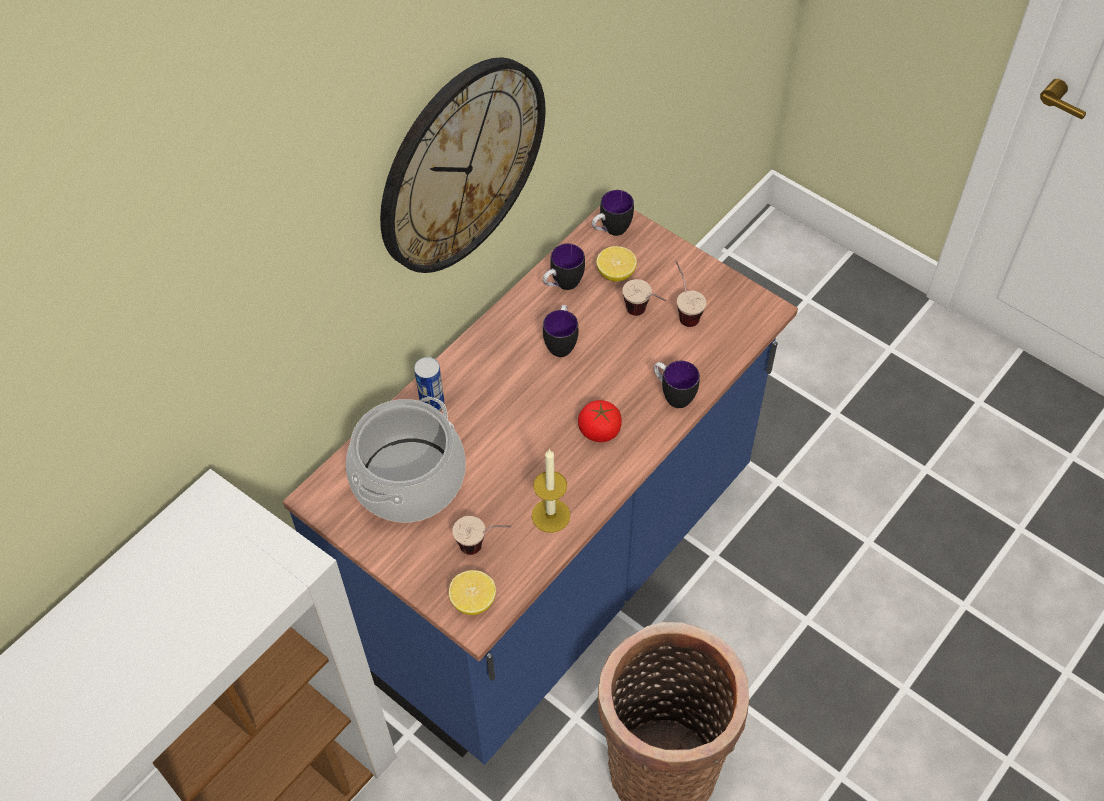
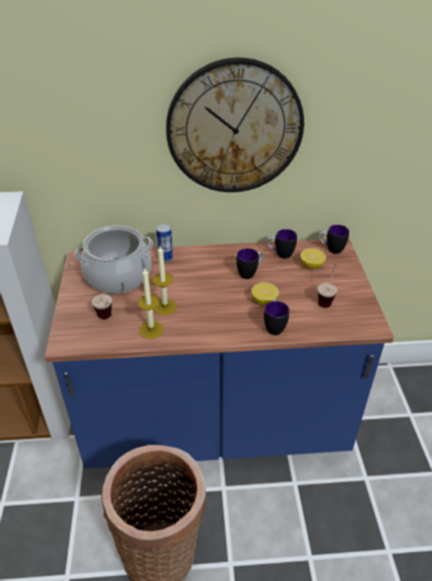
camera: 45 degrees right, 15 degrees down
lemon [449,570,496,615] -> lemon moved to [251,282,279,305]
tomato [578,400,622,442] -> none
cup [622,279,666,316] -> none
none -> candle [152,246,177,315]

